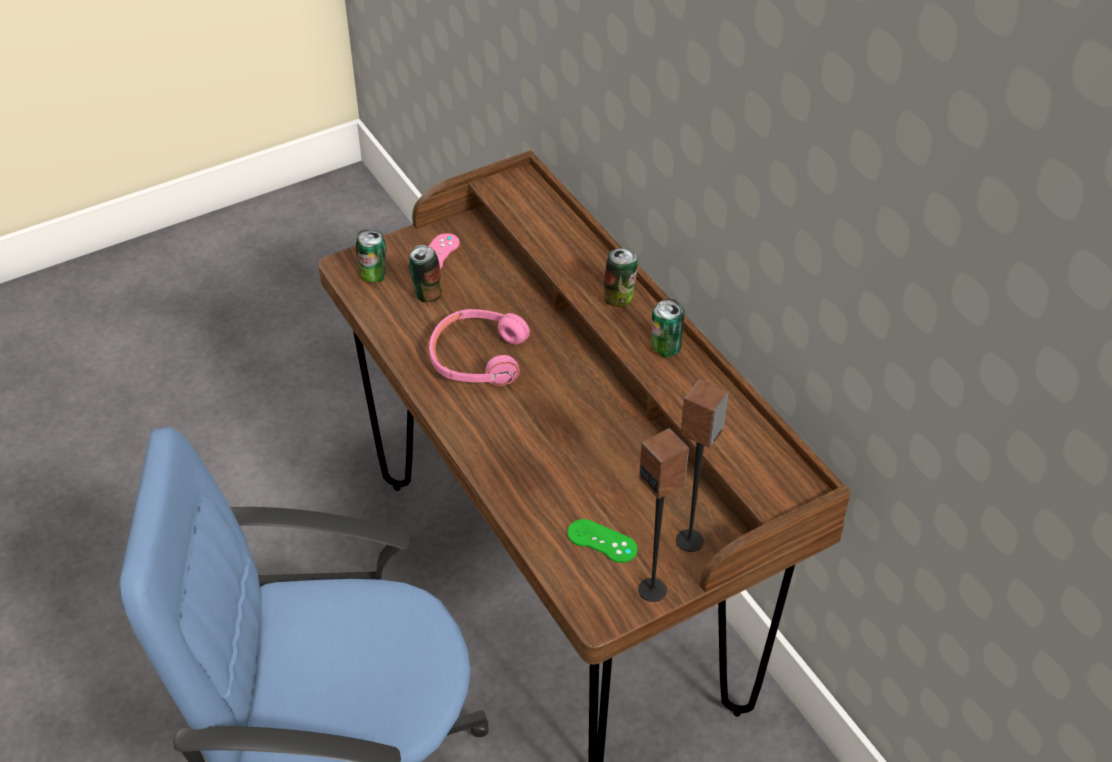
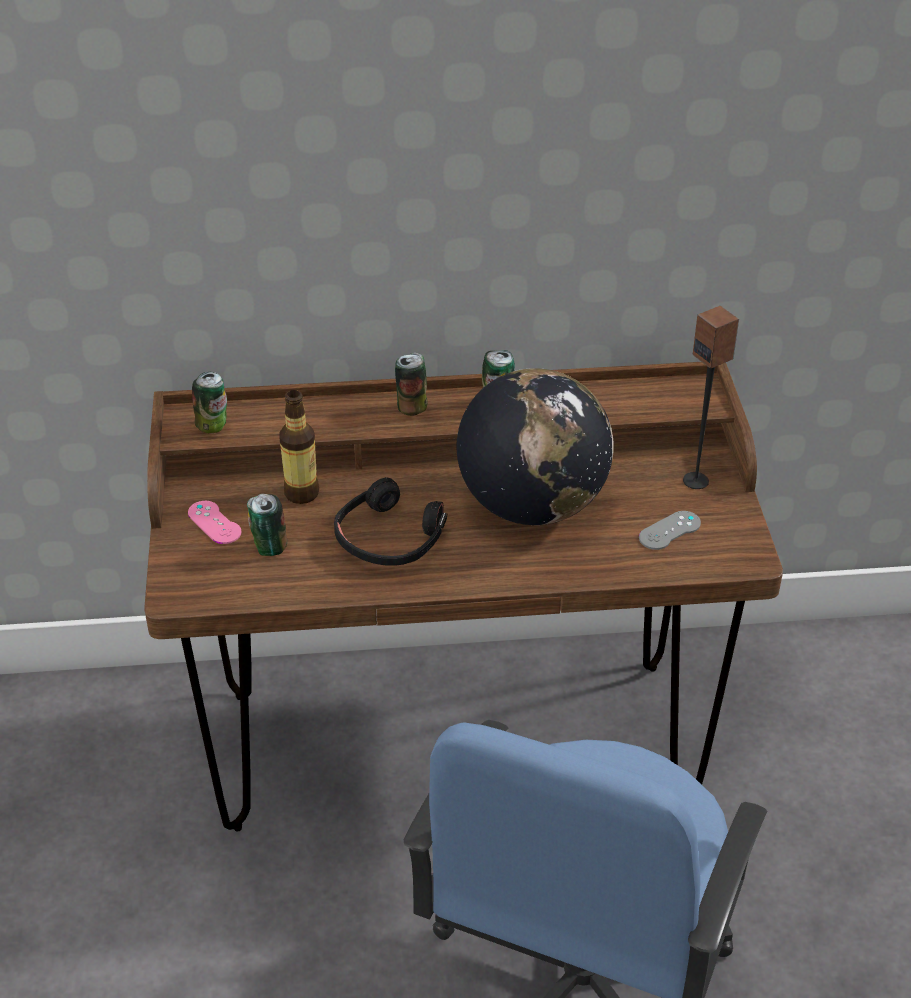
camera: 65 degrees left, 5 degrees down
can [356,230,386,283] -> can moved to [192,372,227,433]
pink headphones [429,309,530,386] -> black headphones [334,477,447,566]
green game controller [567,519,638,563] -> grey game controller [639,511,701,550]
speaker [638,428,689,602] -> none
none -> bottle [279,390,319,504]
none -> globe [457,368,614,525]

